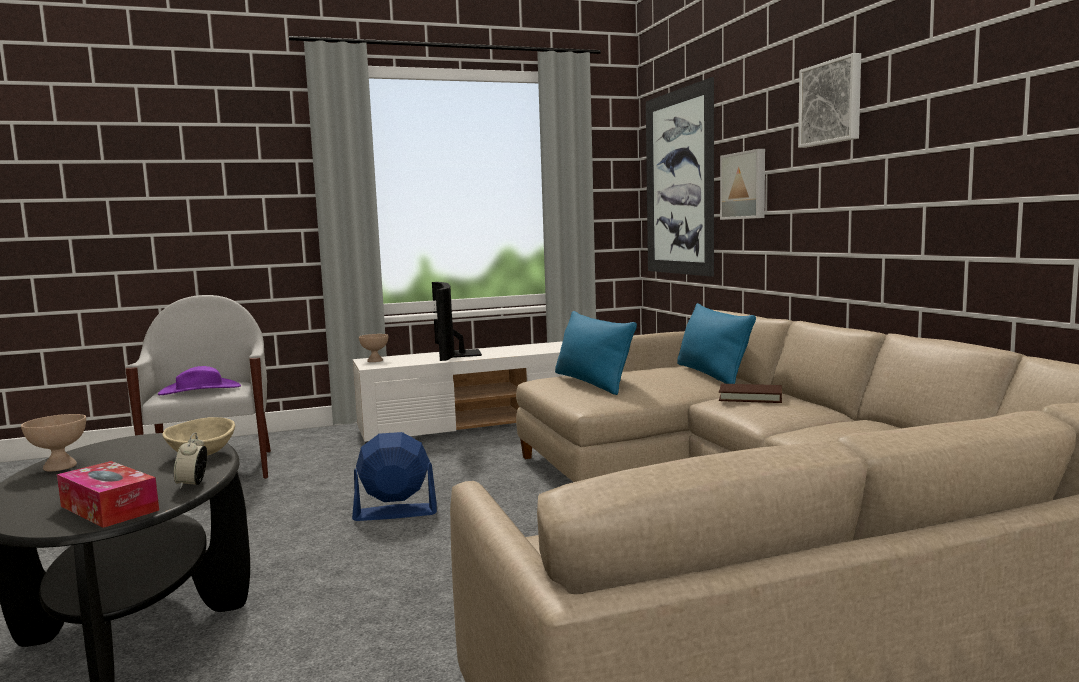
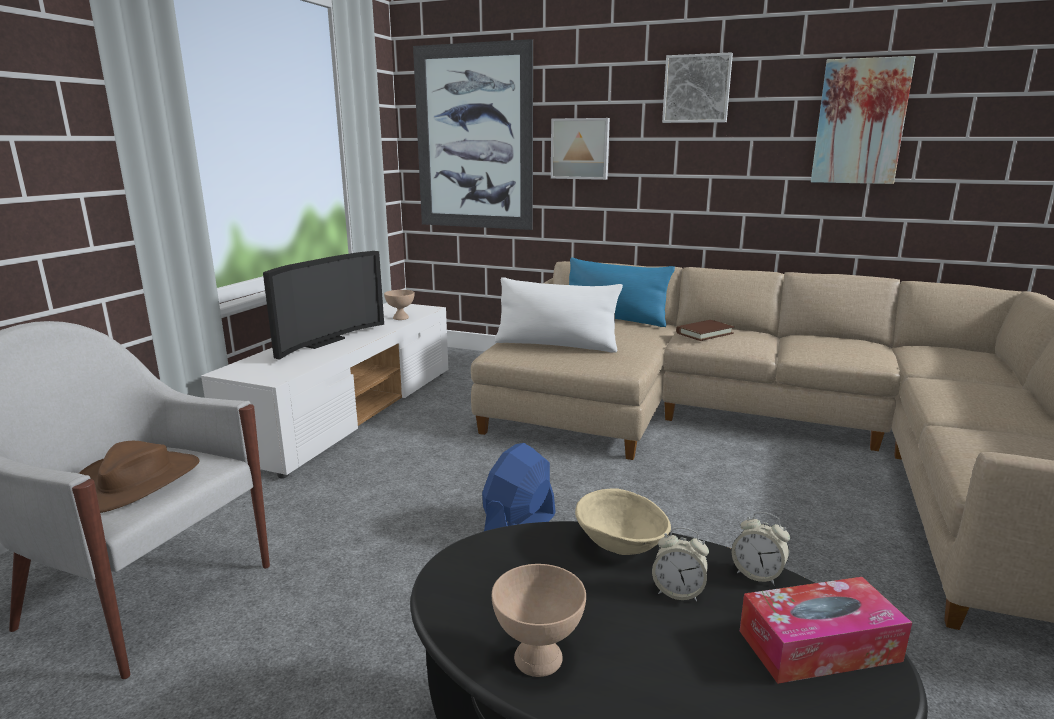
camera: 50 degrees left, 10 degrees up
purple hat [158,366,241,395] -> brown hat [79,441,200,513]
beige bowl [359,334,388,362] -> beige bowl moved to [384,290,415,320]
television [432,282,482,361] -> television turned 90 degrees counterclockwise [263,251,384,360]
blue pillow [555,311,637,395] -> white pillow [495,277,623,353]
none -> alarm clock [652,527,709,602]
none -> picture [811,56,916,184]

